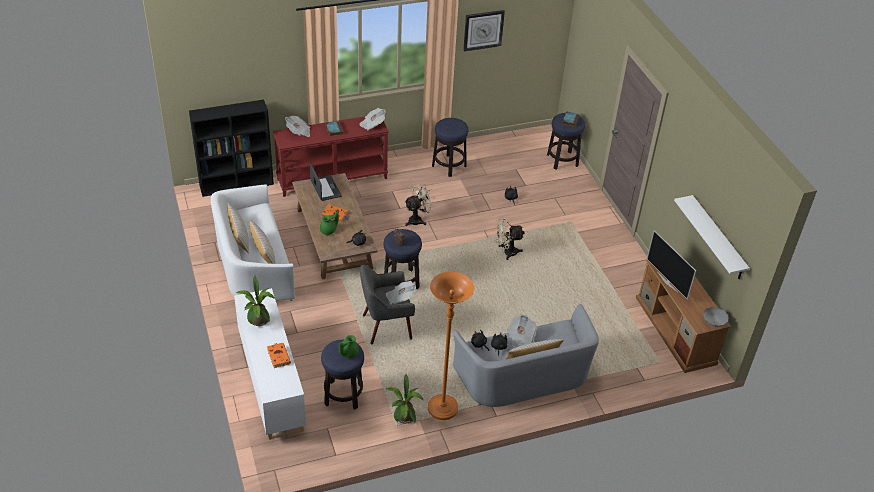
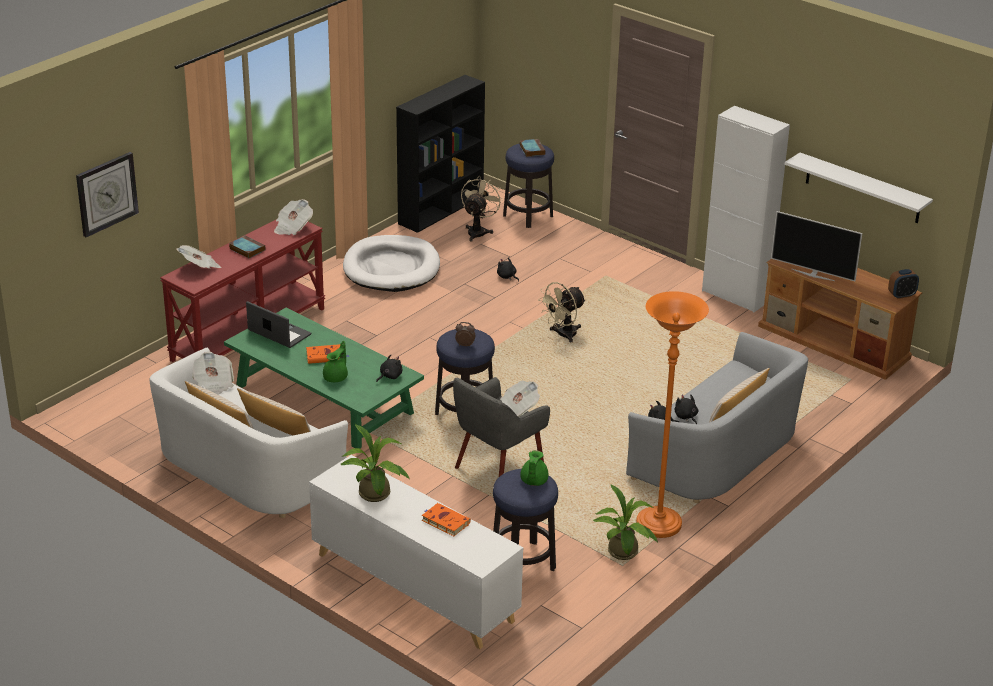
camera: 30 degrees left, 10 degrees down
black bookcase [189,100,274,197] -> black bookcase moved to [396,75,485,233]
brown coffee table [292,173,377,279] -> green coffee table [224,308,424,448]
beige fan [405,184,436,226] -> beige fan moved to [461,177,502,242]
stool [432,118,468,177] -> white dog bed [343,235,440,292]
wall clock [463,10,505,51] -> wall clock moved to [76,152,139,237]
newspaper [507,315,537,348] -> newspaper moved to [192,352,234,395]
grey bowl [703,307,729,327] -> alarm clock [888,269,919,299]
none -> white cabinet [702,106,790,312]

